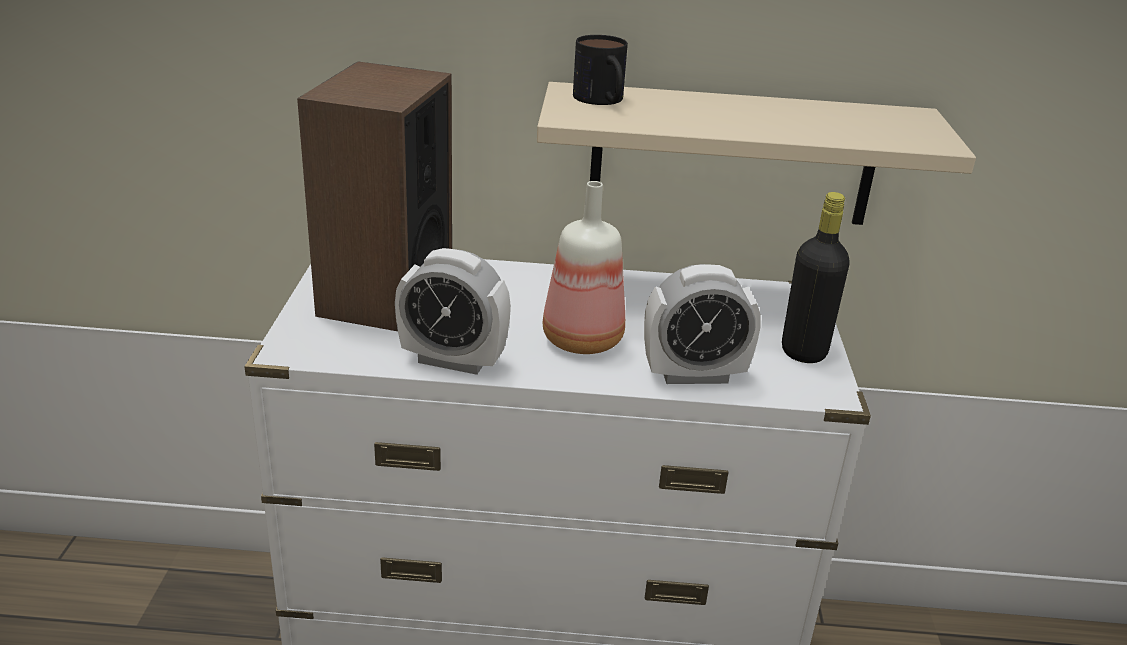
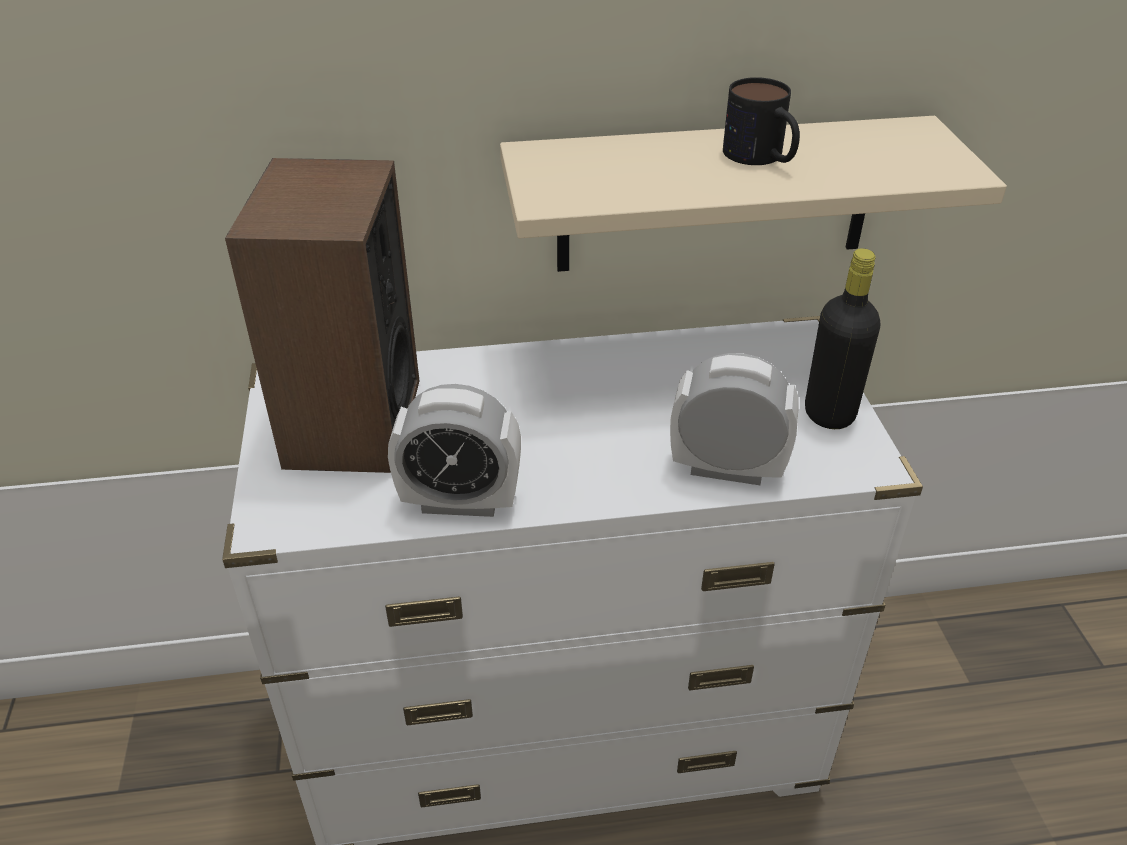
camera: 10 degrees left, 10 degrees up
bottle [543,181,625,354] -> none
mug [573,35,628,105] -> mug moved to [723,77,800,165]
alarm clock [644,264,761,384] -> alarm clock turned 150 degrees counterclockwise [670,353,799,485]

